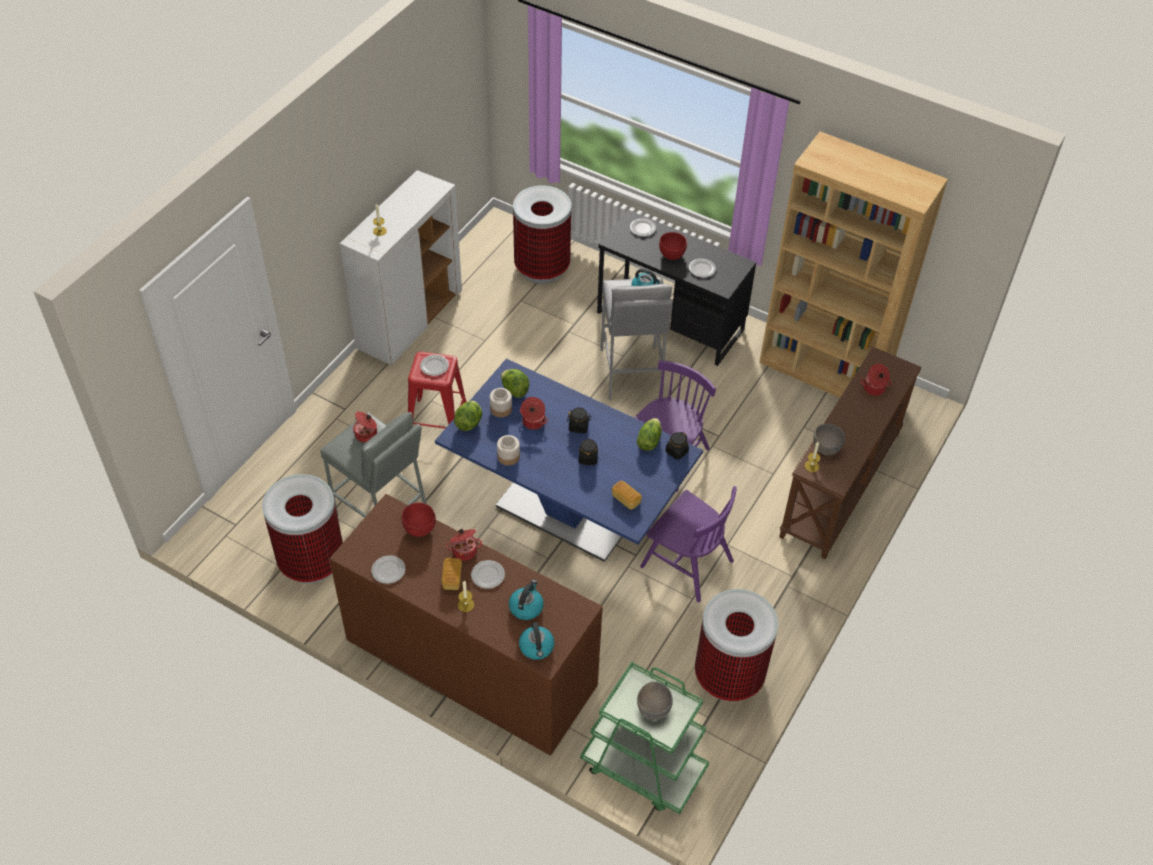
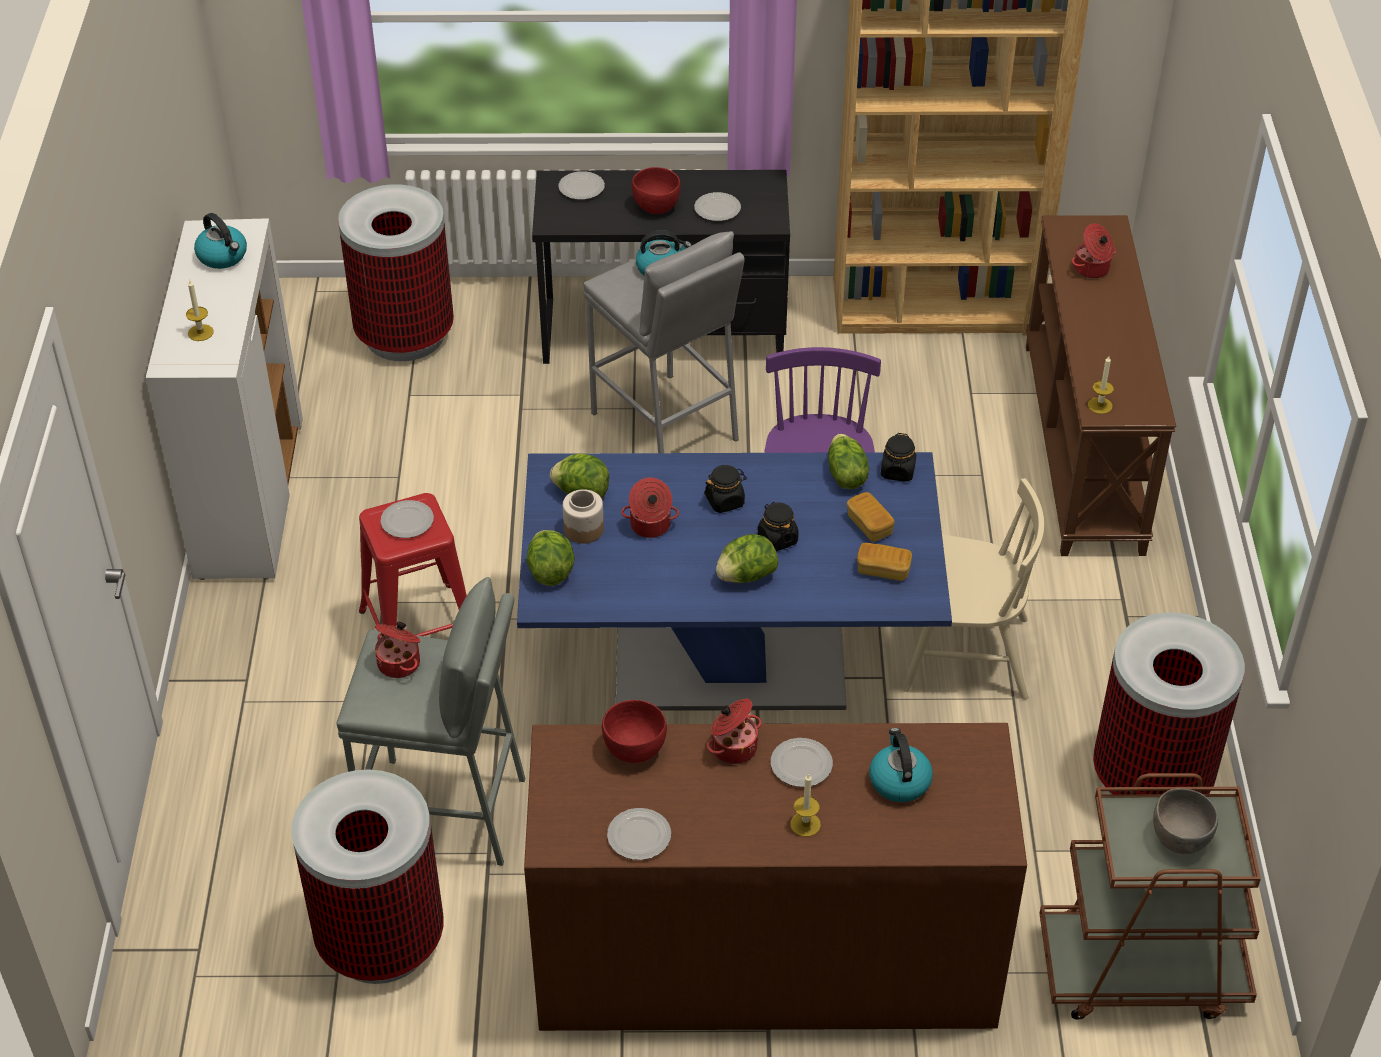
camera: 30 degrees left, 5 degrees down
bread [442,558,462,590] -> bread moved to [847,492,895,542]
jar [497,435,520,466] -> none
kettle [519,622,554,660] -> kettle moved to [194,213,247,269]
green cart [580,662,709,814] -> brown cart [1039,773,1261,1020]
purple chair [640,486,737,602] -> beige chair [903,478,1044,699]
grey bowl [813,424,845,455] -> none
none -> lettuce [716,534,778,583]

